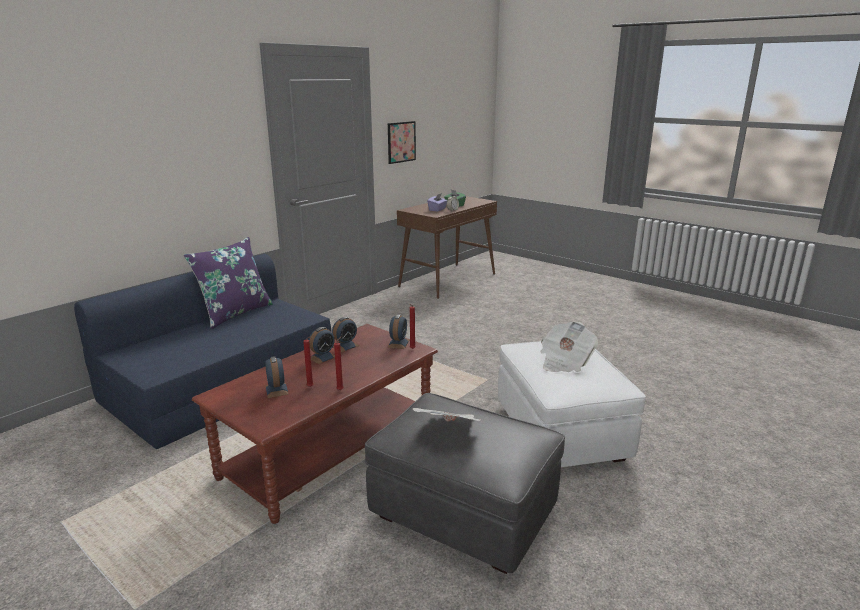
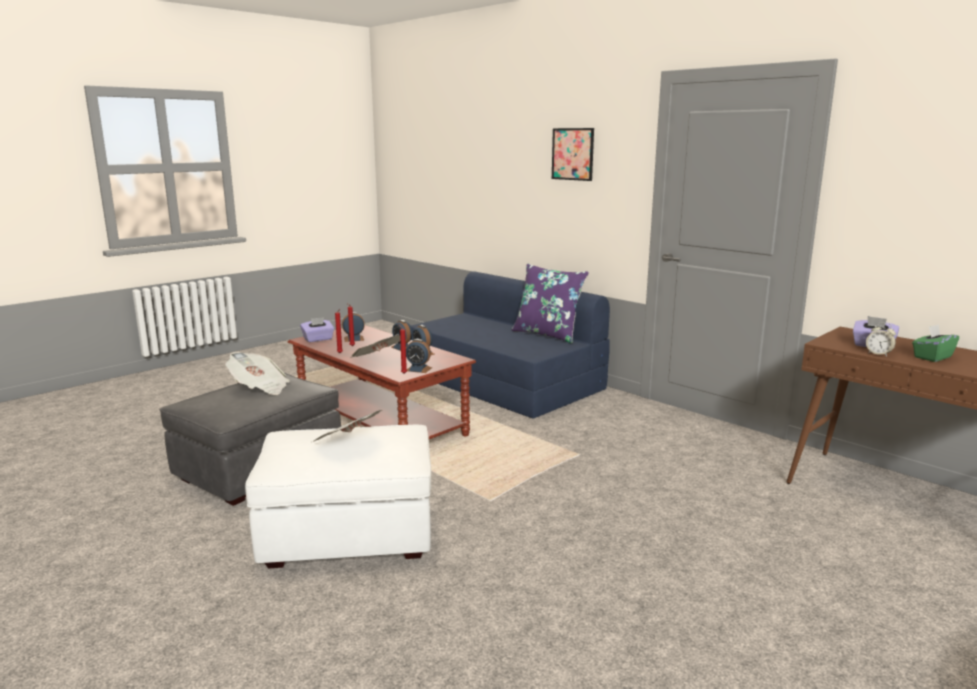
camera: 95 degrees right, 5 degrees down
picture [388,121,416,164] -> picture moved to [552,128,594,181]
none -> purple tissue box [300,317,334,342]
none -> newspaper [352,335,400,357]

